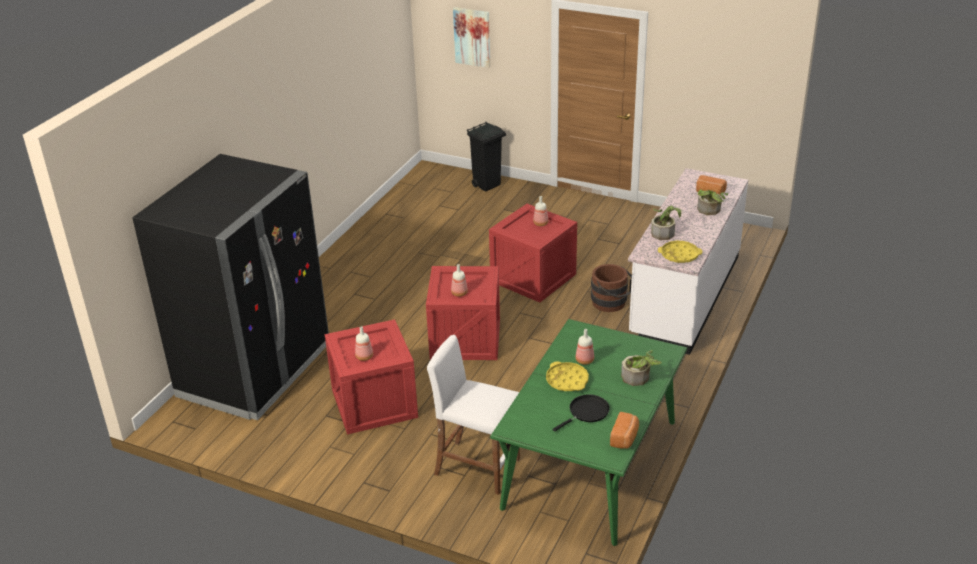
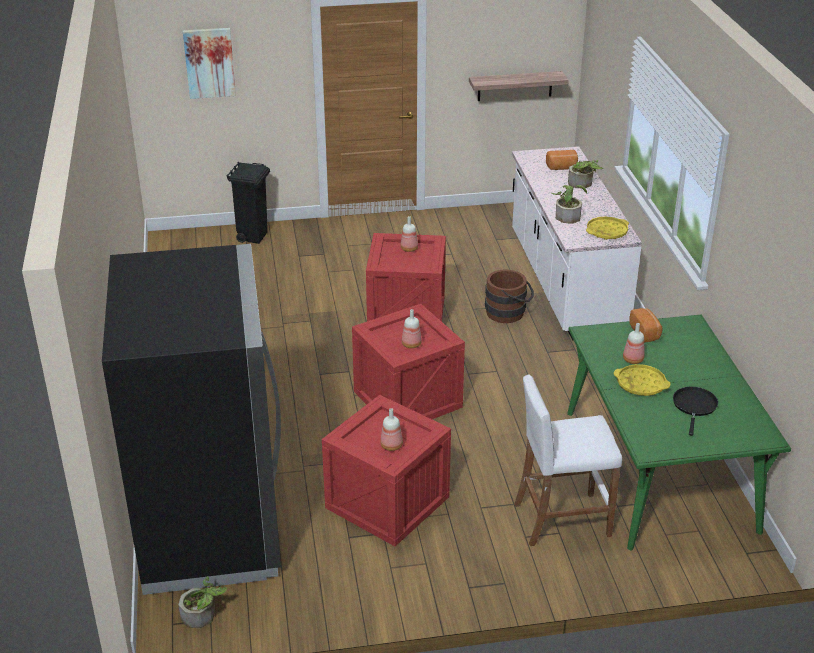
camera: 35 degrees left, 0 degrees up
bread [610,412,639,449] -> bread moved to [629,308,663,343]
potted plant [621,350,662,386] -> potted plant moved to [178,576,227,628]
none -> shelf [469,71,569,101]

